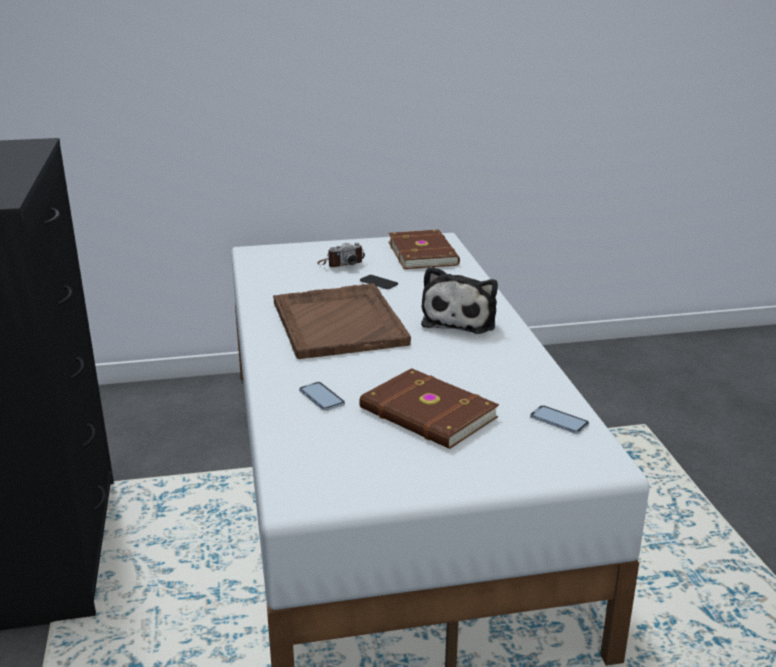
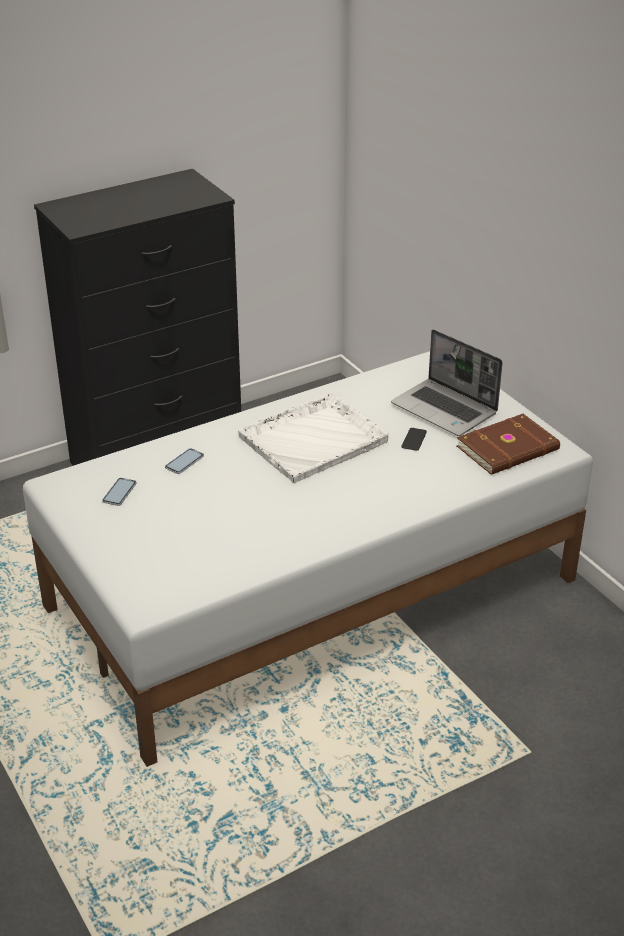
camera: 70 degrees right, 10 degrees up
brown tray [273,283,411,359] -> white tray [238,393,389,483]
camera [317,243,365,267] -> laptop [391,329,503,436]
brown book [359,368,499,449] -> none
plush toy [421,266,498,334] -> none
phone [530,405,589,434] -> phone moved to [102,478,137,506]

